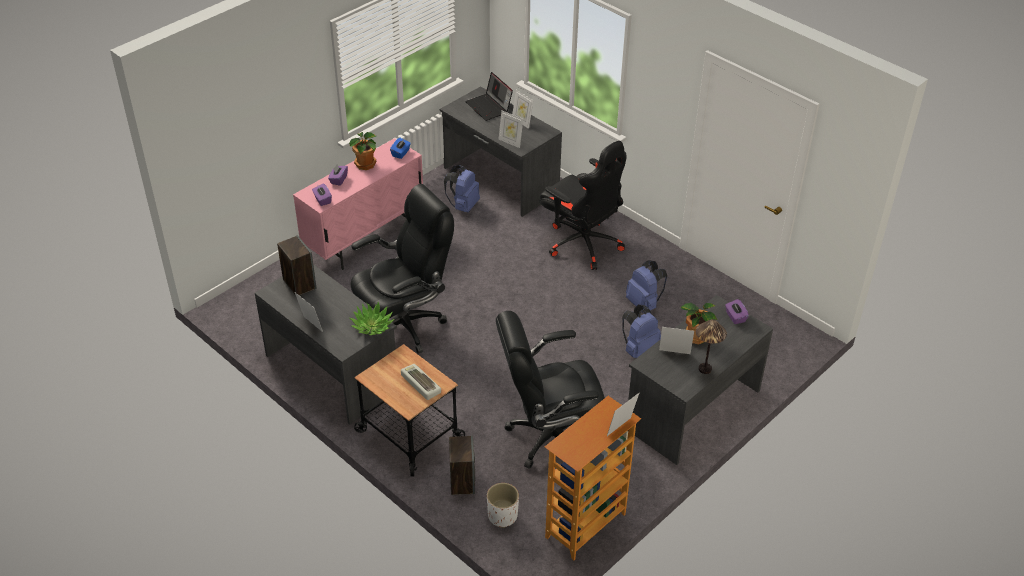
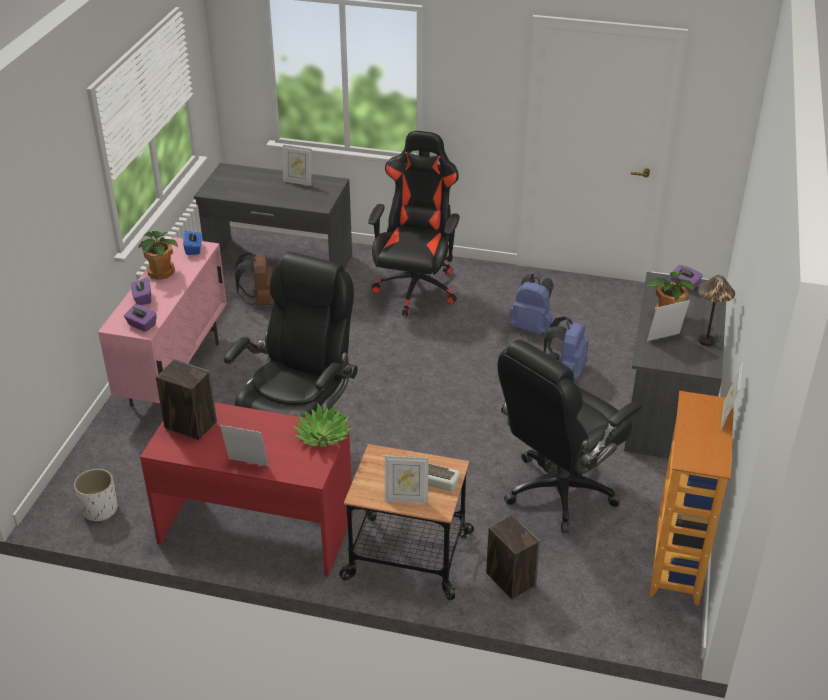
camera: 30 degrees left, 5 degrees down
grey desk [255,264,397,425] -> red desk [140,402,353,577]
blue backpack [444,165,480,213] -> brown backpack [235,252,274,305]
laptop [465,72,513,121] -> none
white planter [487,483,519,528] -> white planter moved to [74,469,117,521]
picture frame [498,111,523,148] -> picture frame moved to [385,456,429,503]
black office chair [539,141,627,270] -> black office chair turned 90 degrees counterclockwise [368,131,460,316]

